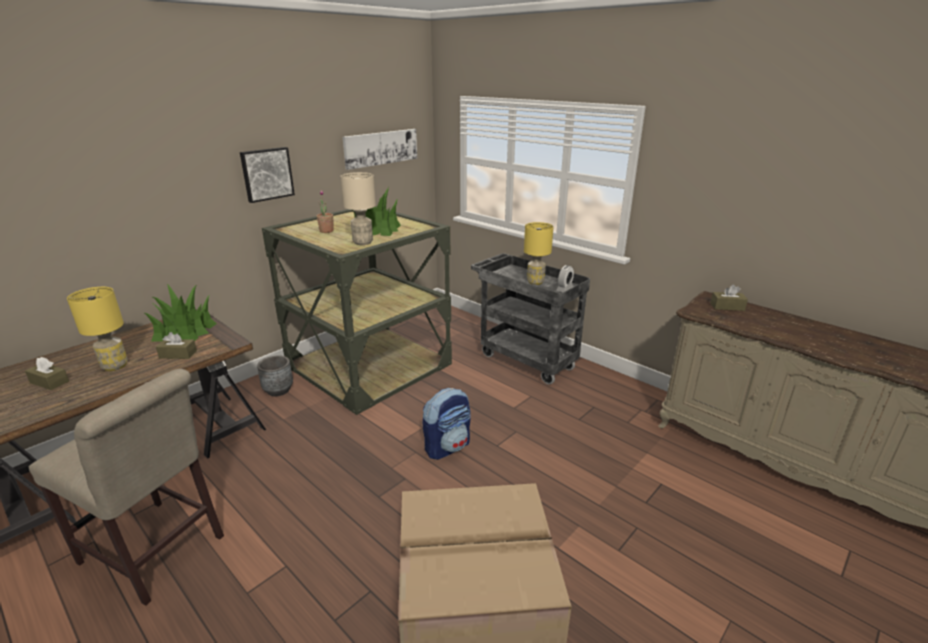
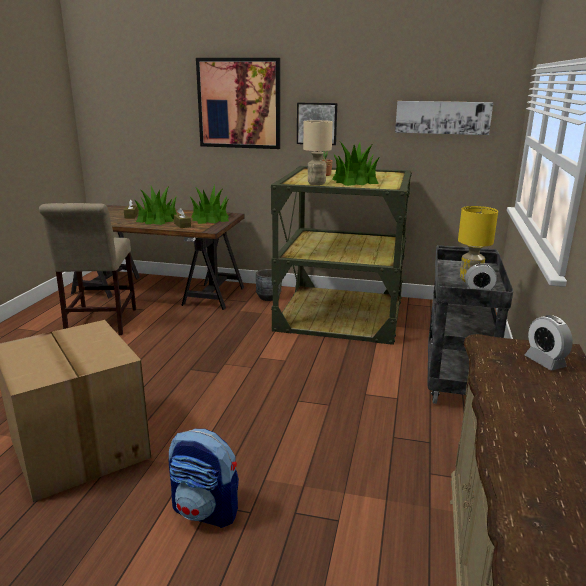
camera: 60 degrees right, 5 degrees down
yellow table lamp [67,287,128,371] -> potted plant [135,186,177,225]
backpack [422,388,471,460] -> backpack moved to [169,429,239,528]
brown tissue box [710,285,748,311] -> alarm clock [525,315,573,370]
none -> picture [196,58,280,149]

